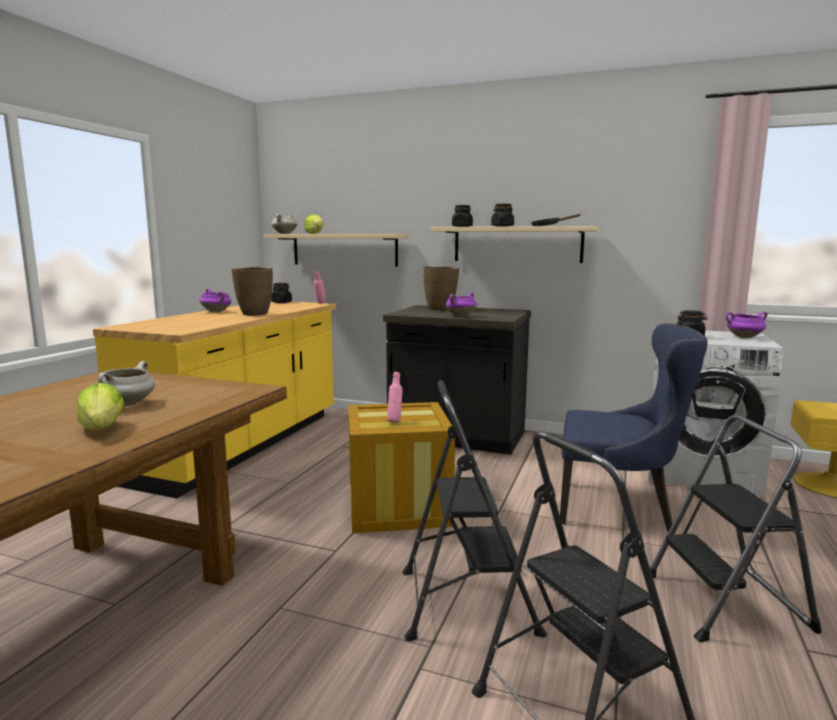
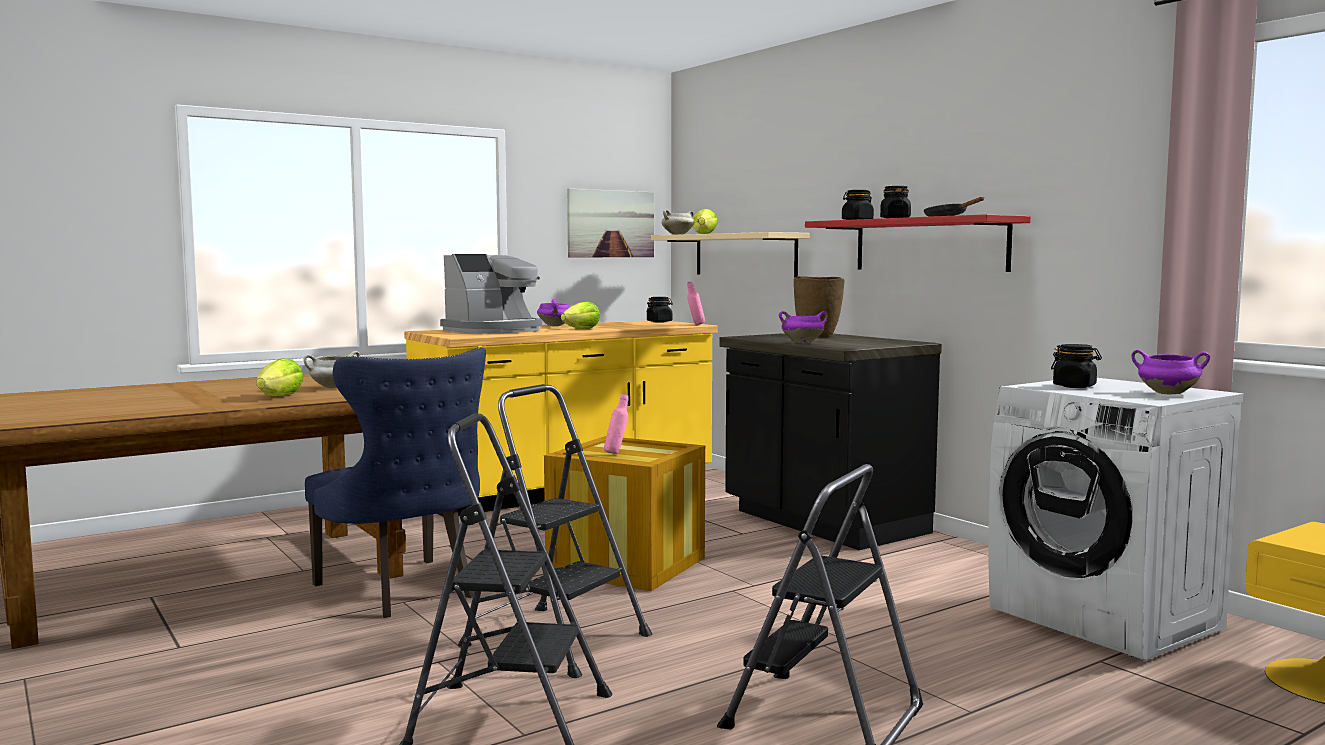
camera: 35 degrees right, 5 degrees down
brown vase [231,267,273,316] -> lettuce [561,302,600,329]
beige shelf [431,226,599,263] -> red shelf [805,214,1031,272]
blue chair [560,323,708,531] -> blue chair moved to [305,347,486,618]
none -> coffee machine [440,254,542,333]
none -> picture [567,188,654,257]

